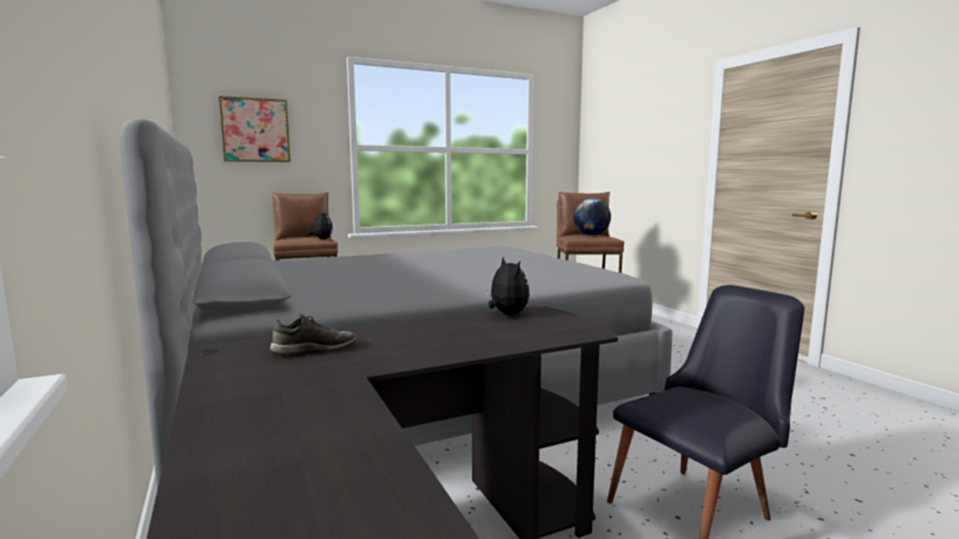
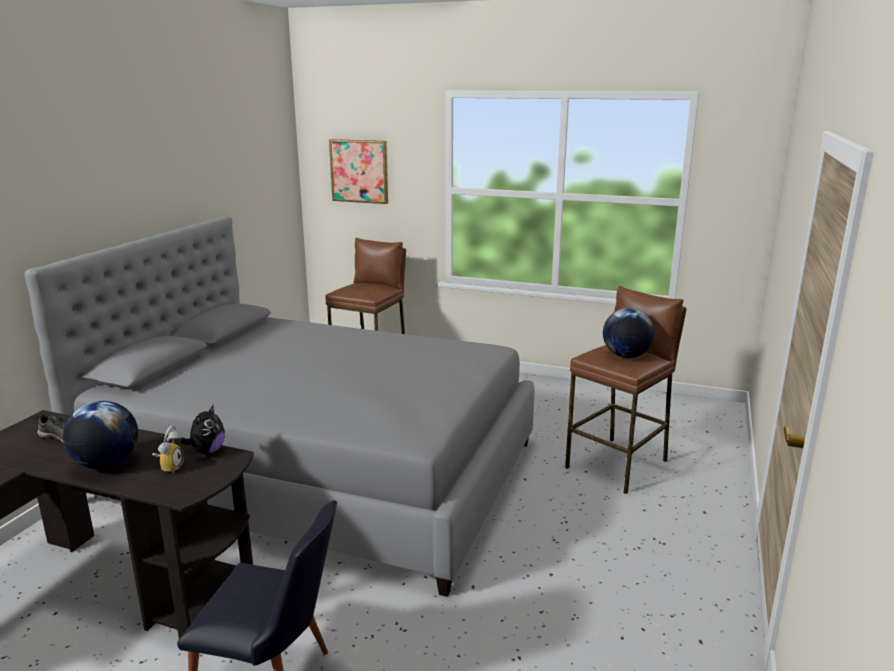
camera: 45 degrees right, 10 degrees up
plush toy [308,211,333,239] -> none
none -> globe [63,401,138,469]
none -> alarm clock [152,426,184,473]

